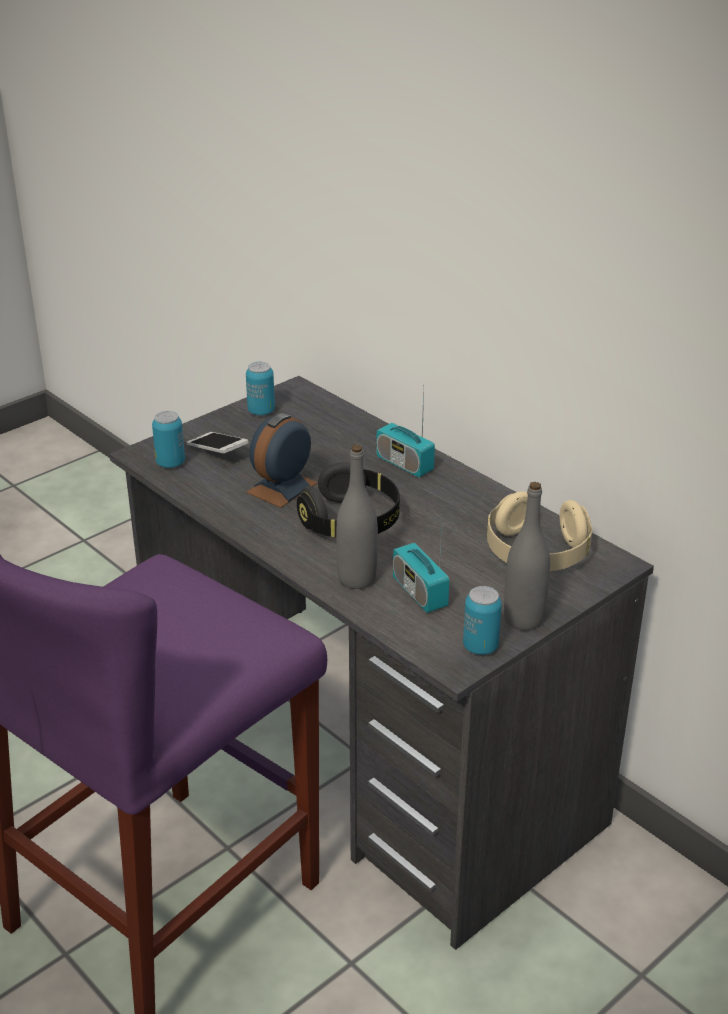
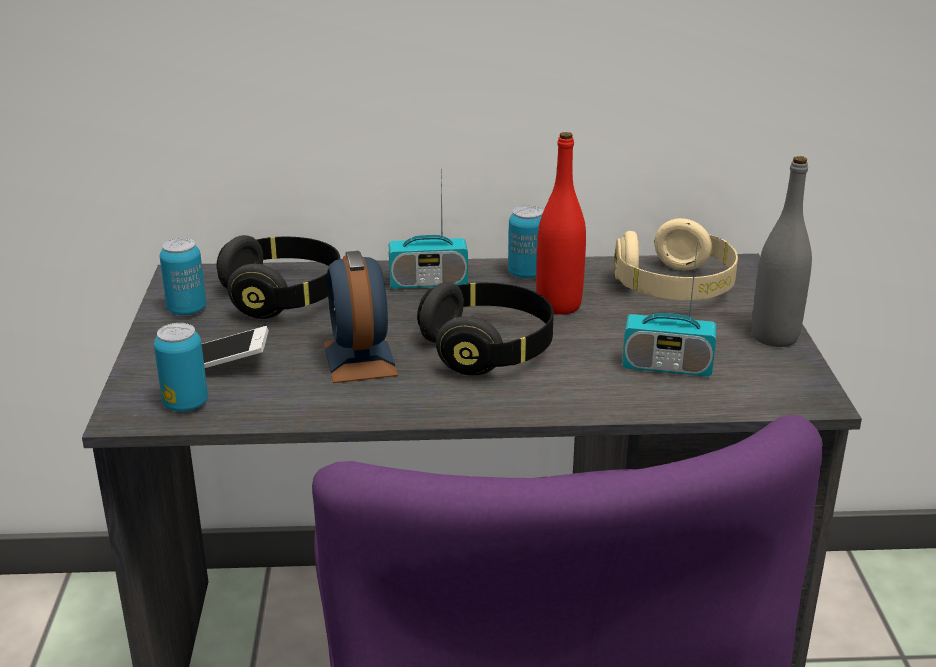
camera: 50 degrees left, 5 degrees down
grey bottle [336,445,378,589] -> none
can [463,586,502,655] -> can moved to [508,205,543,279]
none -> black headphones [217,235,340,319]
none -> red bottle [536,132,586,315]

